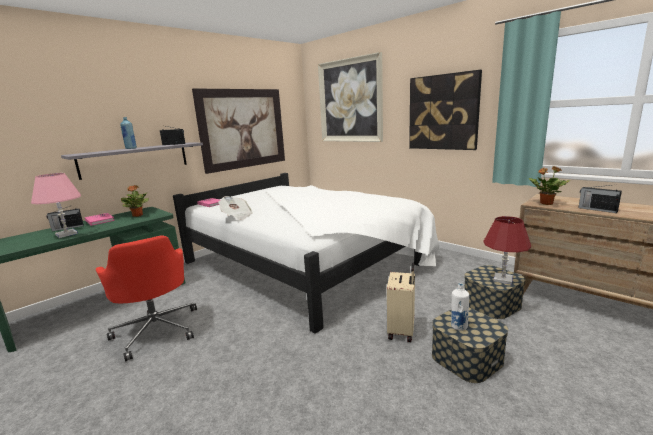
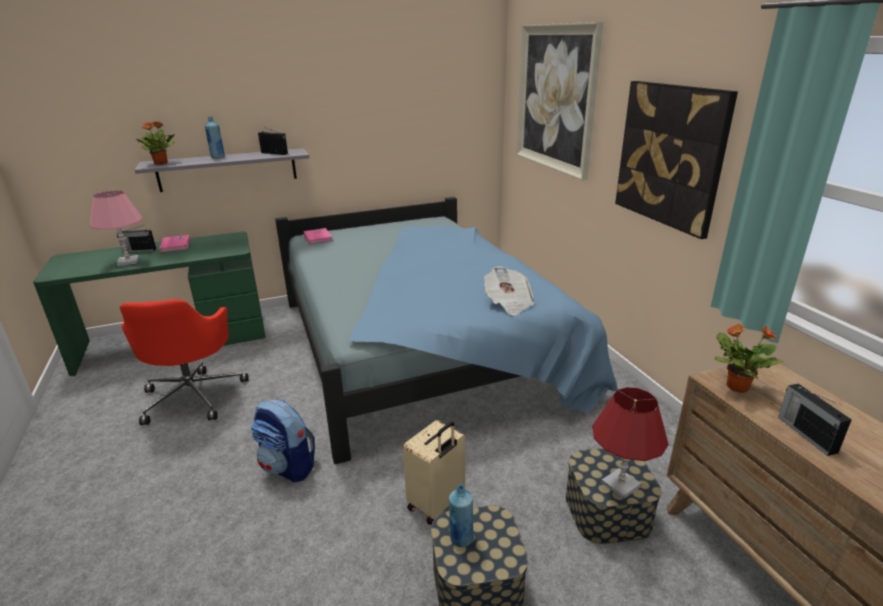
camera: 25 degrees right, 10 degrees up
potted plant [121,185,149,217] -> potted plant moved to [135,121,175,165]
white bed [173,173,440,334] -> blue bed [275,197,617,464]
picture [192,88,285,174] -> none
newspaper [218,196,253,220] -> newspaper moved to [484,266,534,316]
white bottle [451,283,469,331] -> blue bottle [449,484,474,547]
none -> backpack [251,399,315,483]

